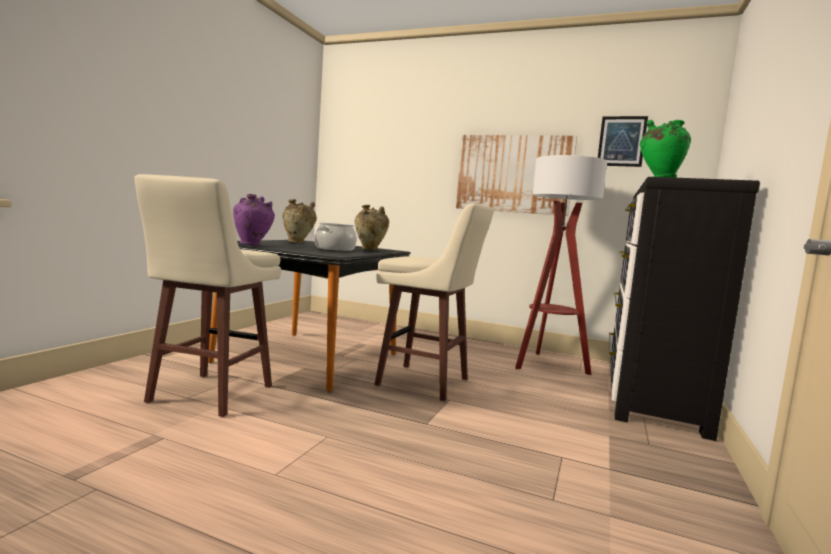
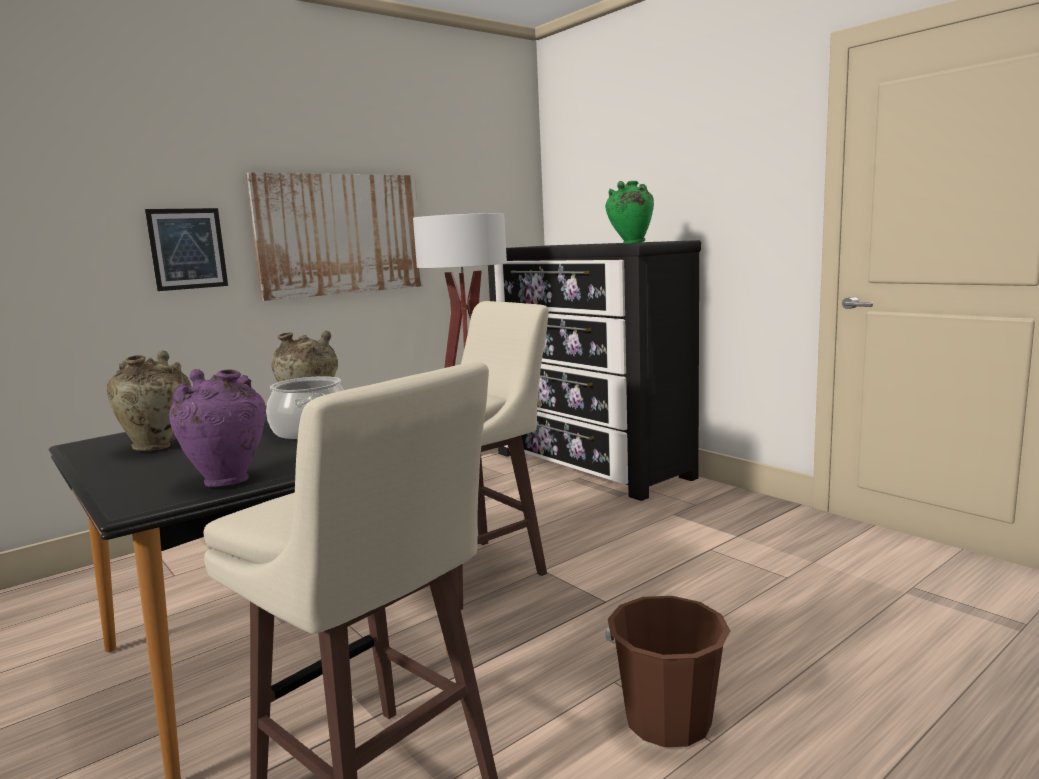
camera: 60 degrees left, 5 degrees up
picture [598,116,648,167] -> picture moved to [145,208,228,291]
none -> brown bucket [605,596,730,747]

